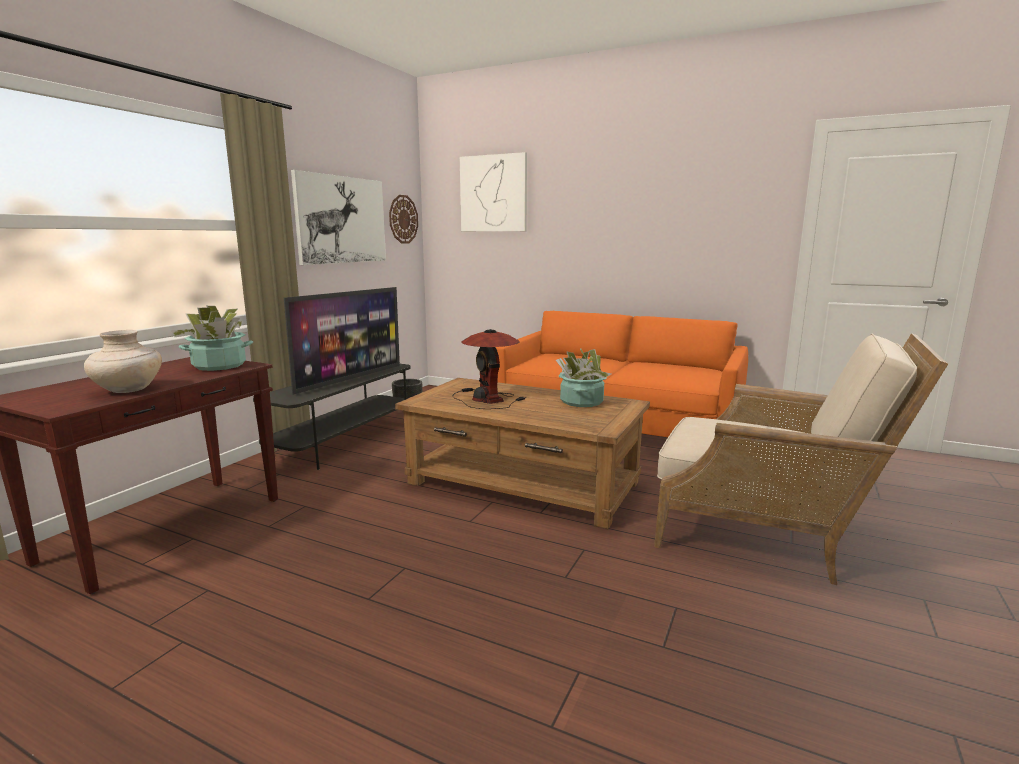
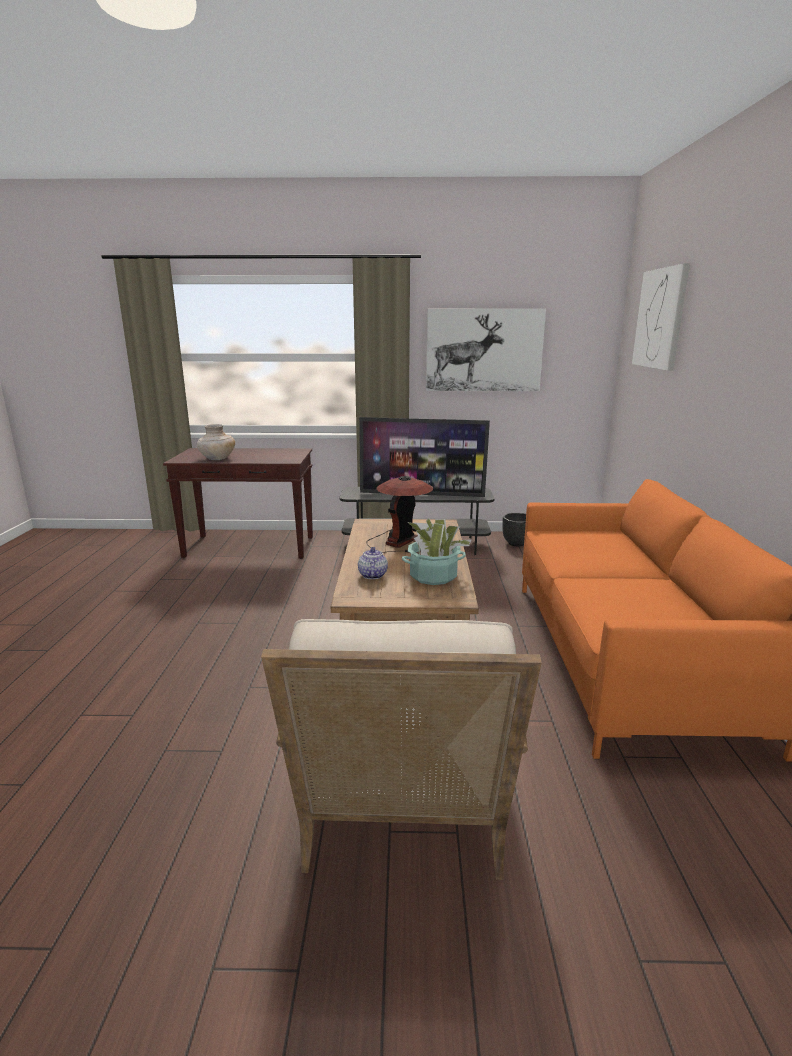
camera: 65 degrees right, 5 degrees up
potted plant [171,306,253,371] -> none
wall clock [389,195,418,244] -> none
none -> teapot [358,547,388,579]

